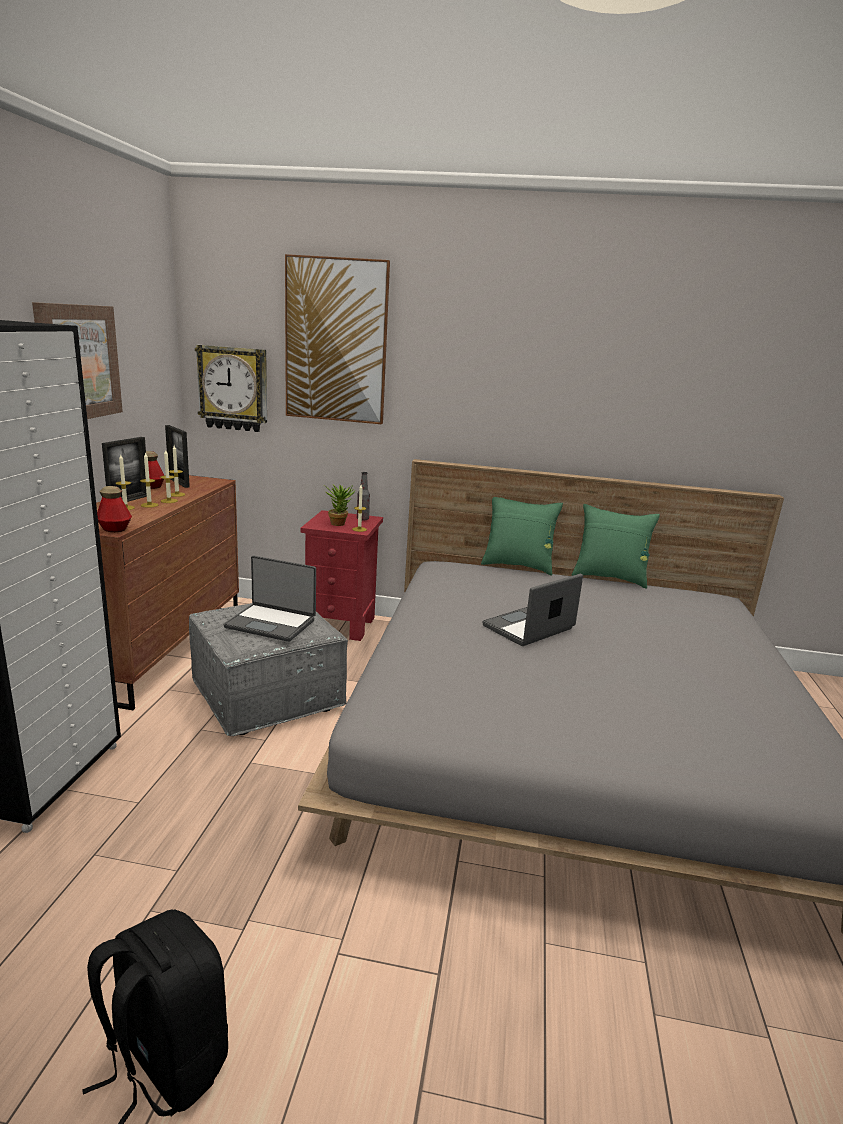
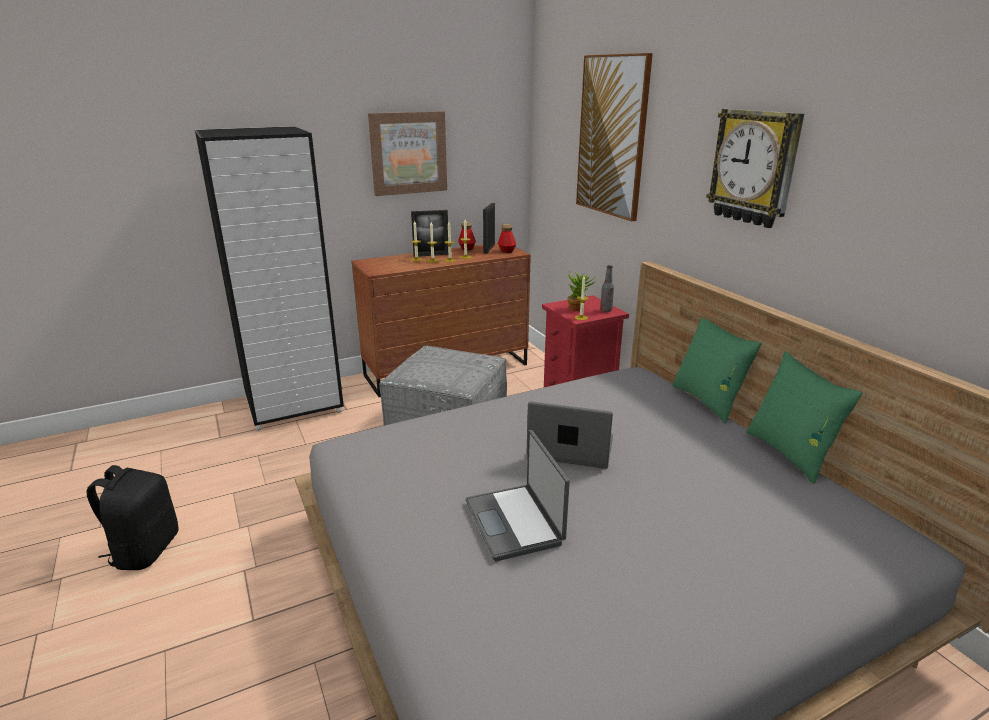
camera: 55 degrees right, 5 degrees up
bottle [97,486,132,532] -> bottle moved to [498,224,516,253]
wall clock [195,345,267,432] -> wall clock moved to [706,109,804,228]
laptop [223,556,316,642] -> laptop moved to [466,430,570,561]

